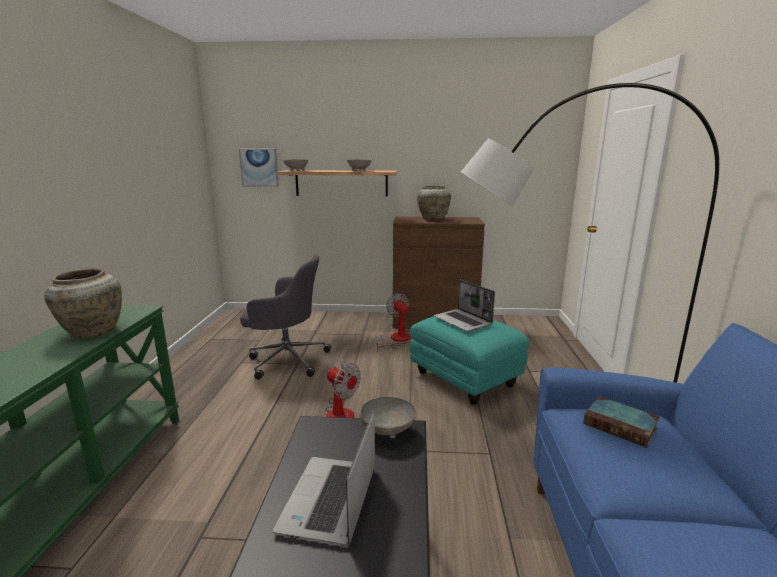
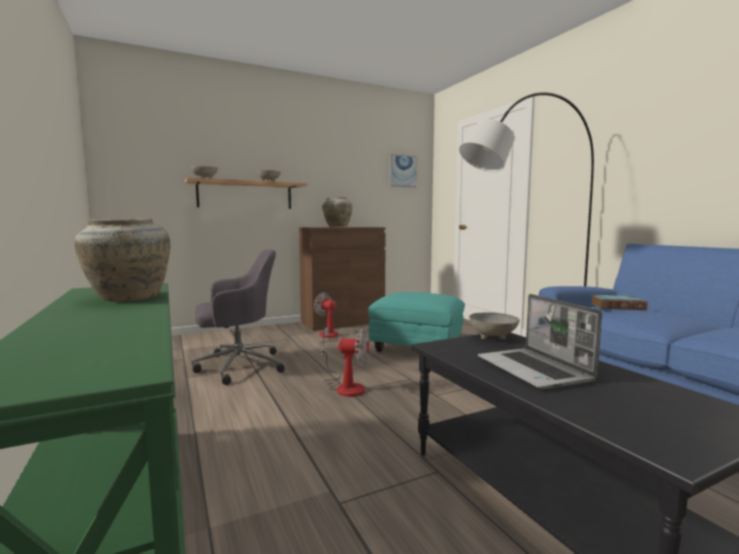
camera: 30 degrees left, 10 degrees down
picture [239,149,279,187] -> picture moved to [389,154,417,187]
laptop [434,280,495,332] -> none

